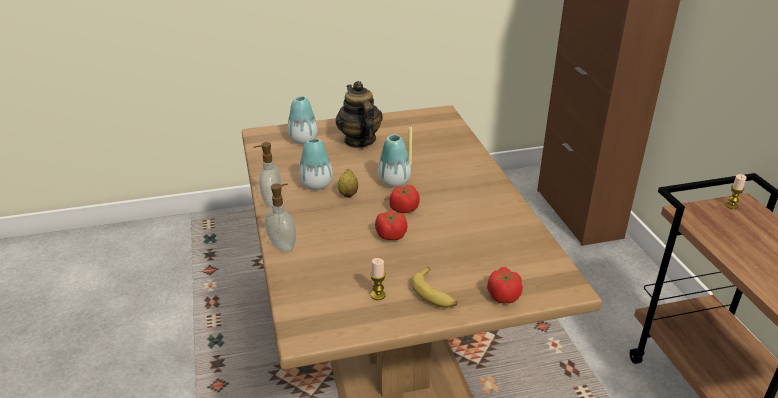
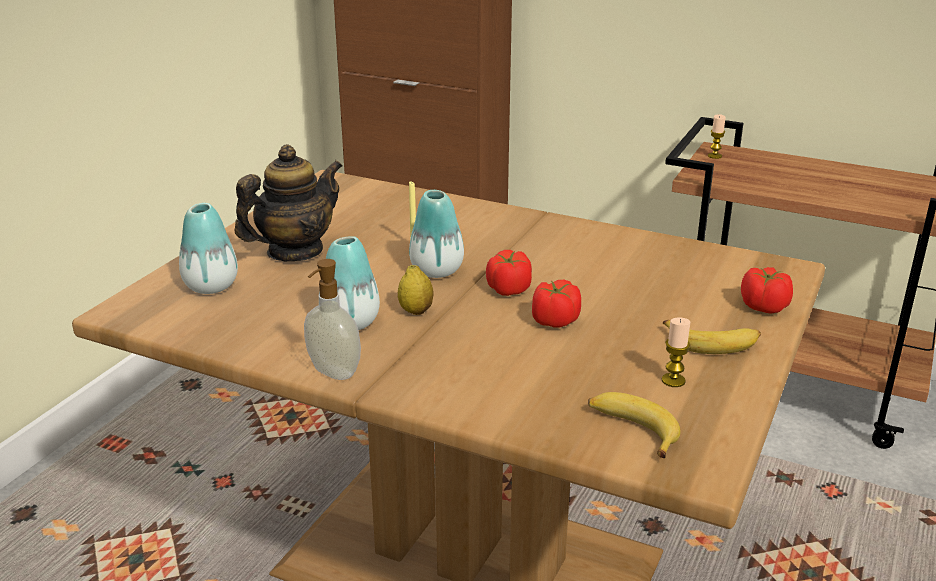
camera: 50 degrees left, 5 degrees down
soap dispenser [265,184,296,252] -> none
teapot [336,81,383,148] -> teapot turned 120 degrees clockwise [235,144,343,261]
none -> banana [588,392,681,458]

